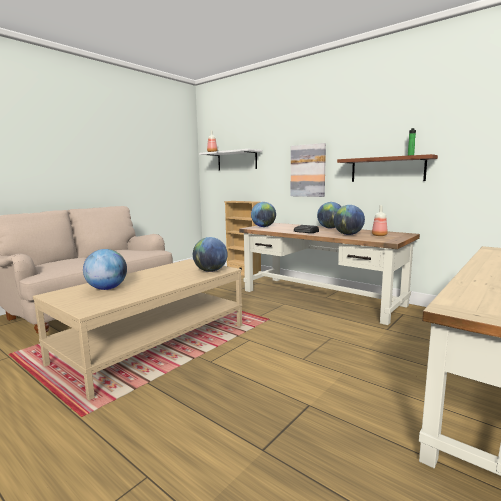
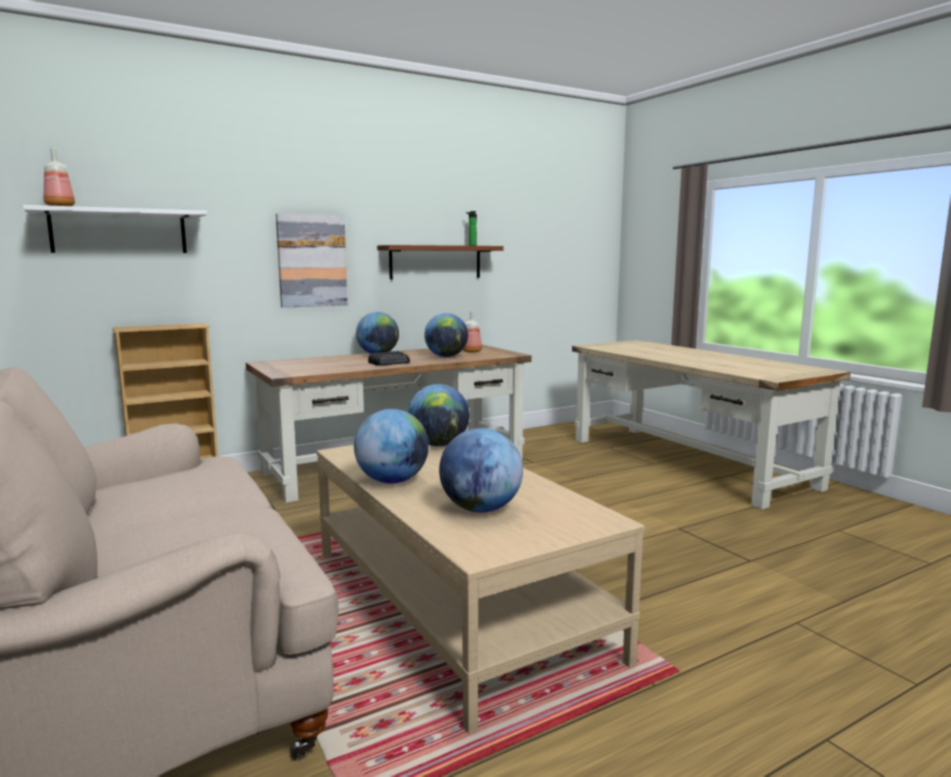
camera: 70 degrees left, 0 degrees up
globe [251,202,276,227] -> globe moved to [354,409,429,483]

